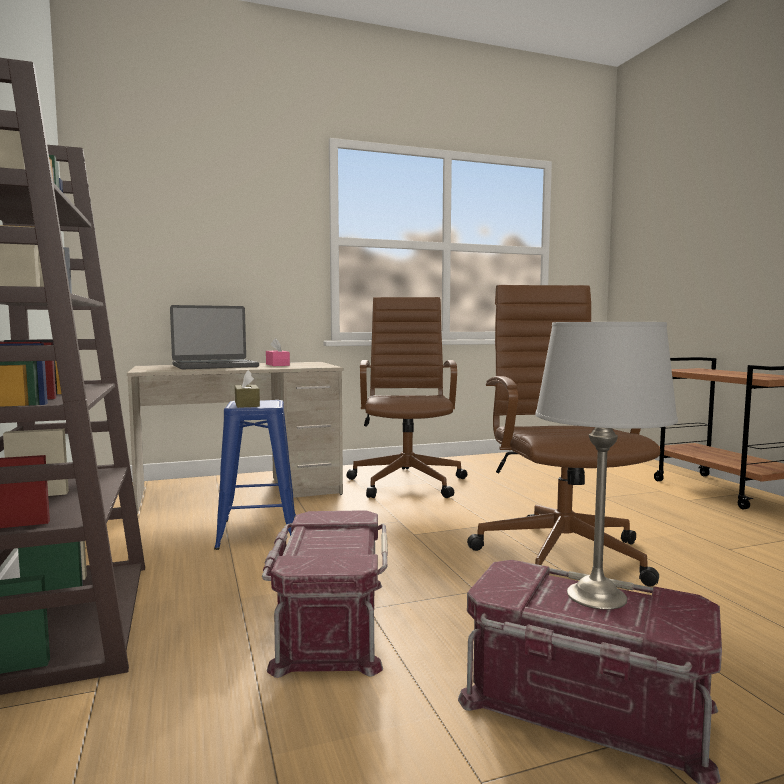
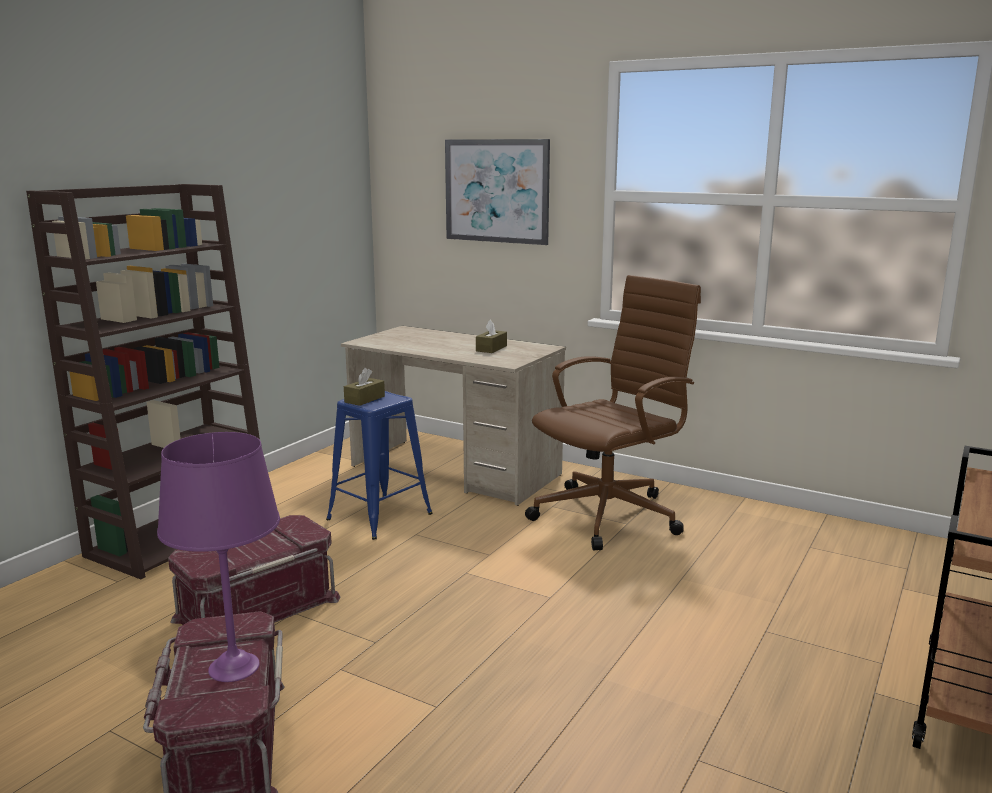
camera: 50 degrees right, 10 degrees up
laptop [170,305,259,369] -> none
pink tissue box [266,338,290,366] -> brown tissue box [476,319,507,353]
brown office chair [467,285,660,587] -> none
grey table lamp [535,322,678,610] -> purple table lamp [157,432,280,682]
none -> picture [445,139,550,245]

